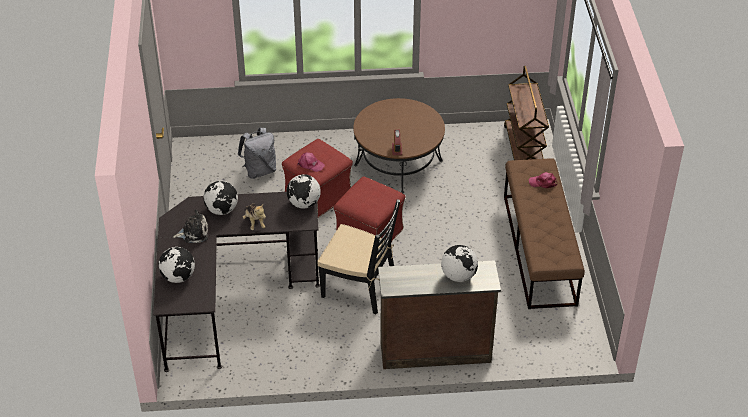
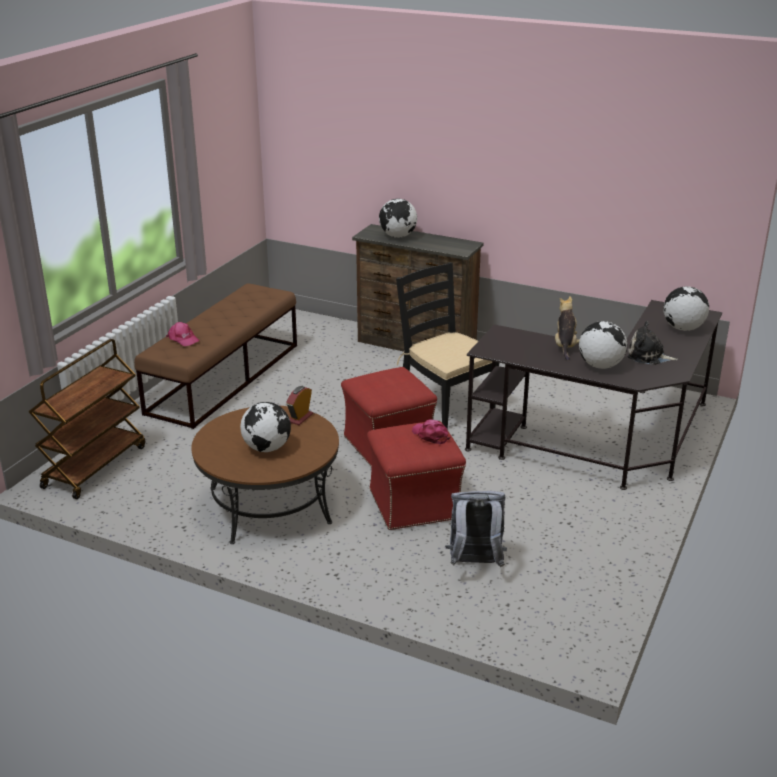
camera: 150 degrees left, 15 degrees down
globe [287,174,321,208] -> globe moved to [240,402,291,452]

